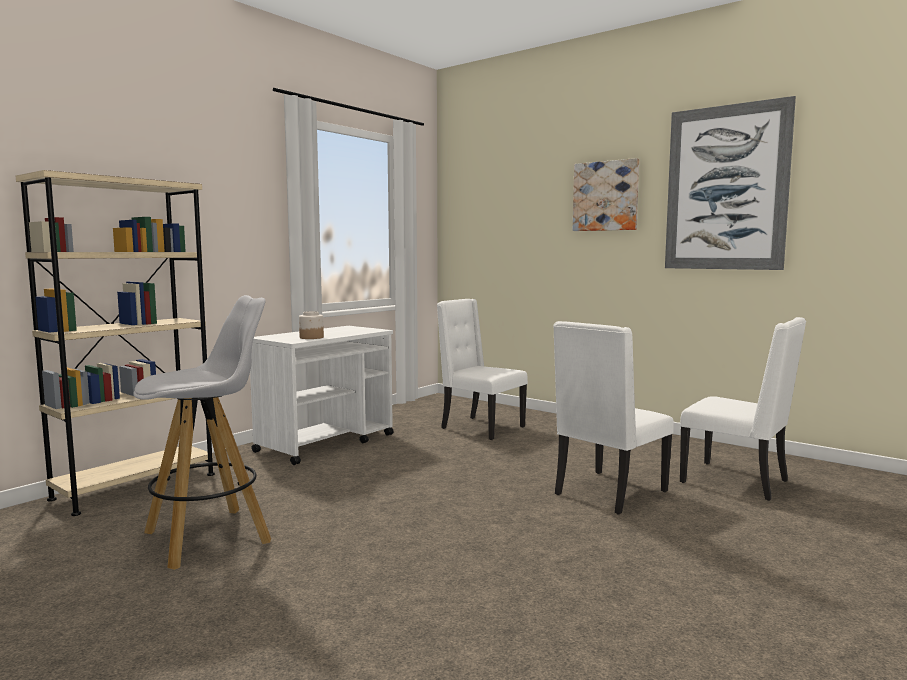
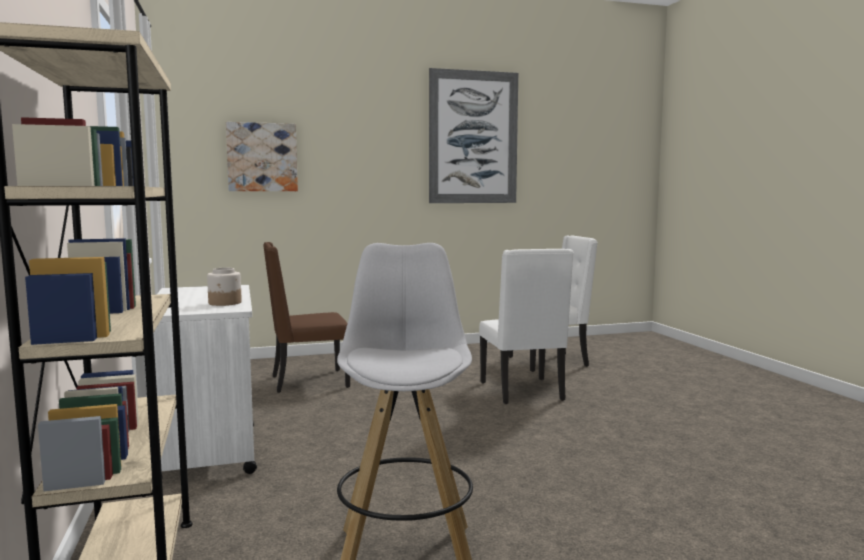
camera: 55 degrees left, 0 degrees up
white chair [437,299,528,440] -> brown chair [263,242,350,393]
picture [573,158,639,231] -> picture moved to [226,122,298,191]

